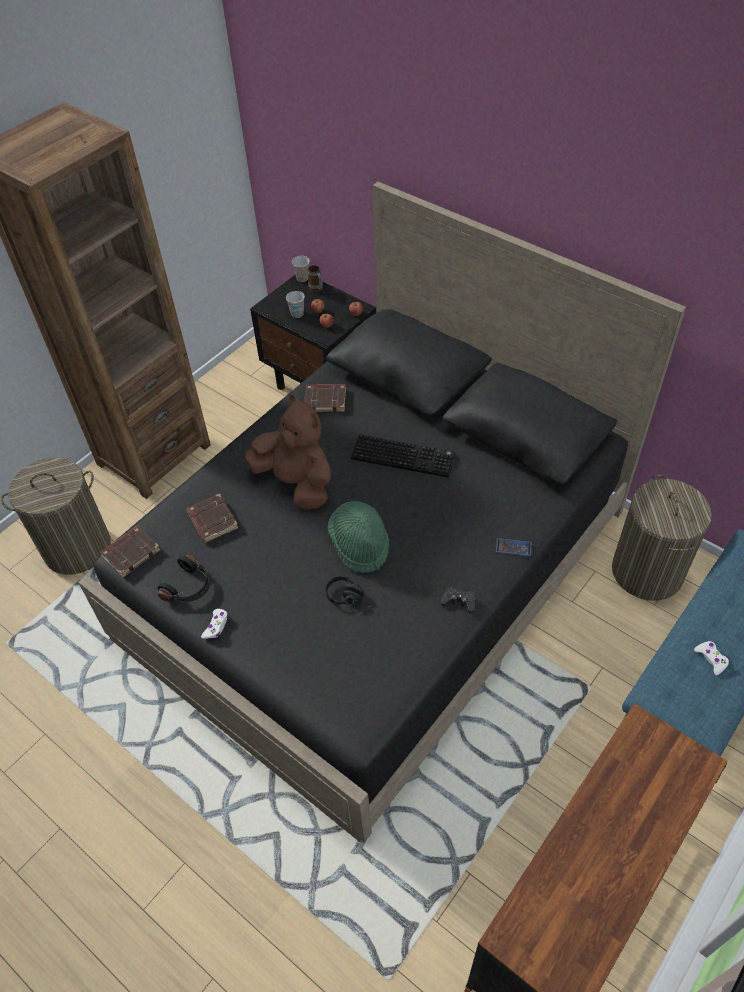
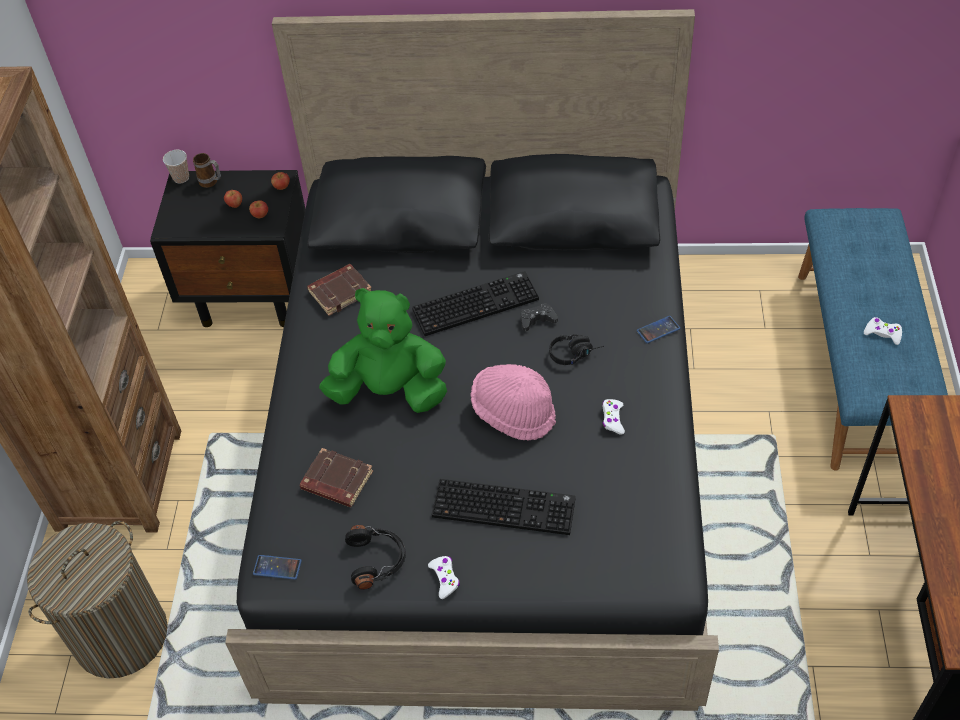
camera: 35 degrees left, 0 degrees up
brown book [100,526,161,578] -> phone [253,555,302,580]
brown plush toy [245,395,331,509] -> green plush toy [319,288,447,413]
cup [286,291,305,318] -> none
black headphones [326,576,370,605] -> black headphones moved to [549,334,604,365]
green hat [328,501,389,573] -> pink hat [471,364,556,441]
black game controller [441,586,475,614] -> black game controller moved to [521,303,558,331]
laundry basket [612,475,712,601] -> none
none -> keyboard [432,479,575,535]
none -> white game controller [602,399,625,435]

